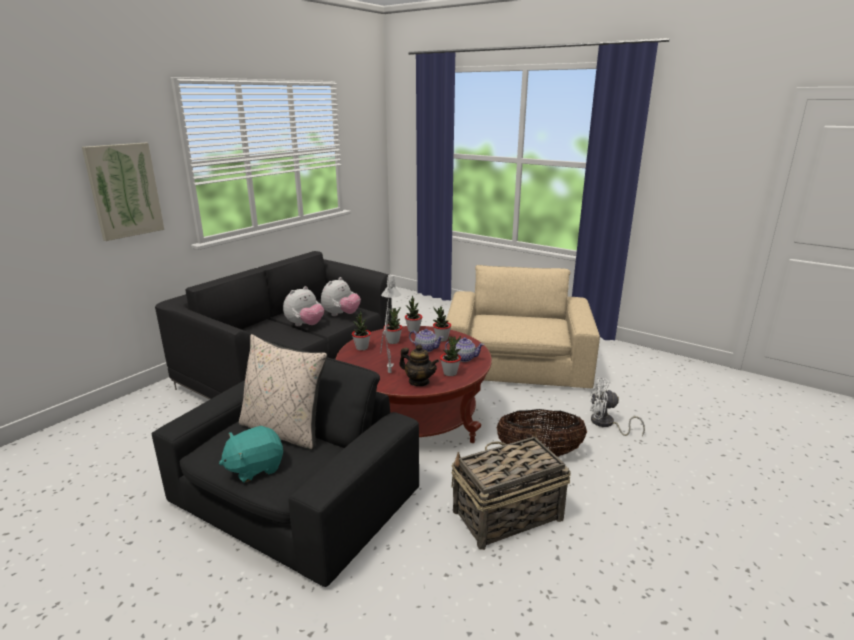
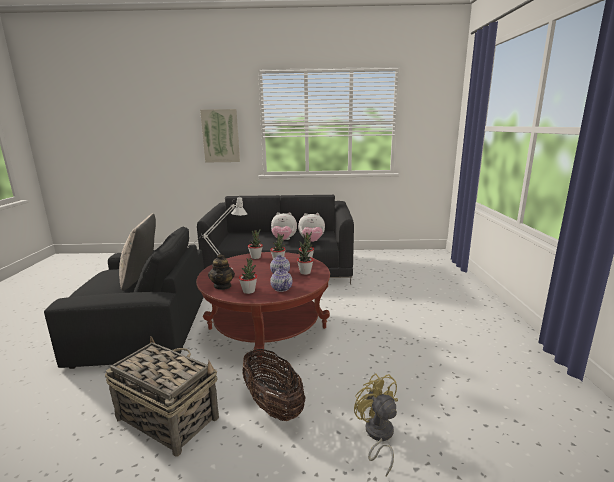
camera: 55 degrees right, 5 degrees down
turquoise plush toy [219,426,283,483] -> none
beige armchair [446,265,600,388] -> none
white fan [590,377,645,436] -> yellow fan [354,374,398,476]

